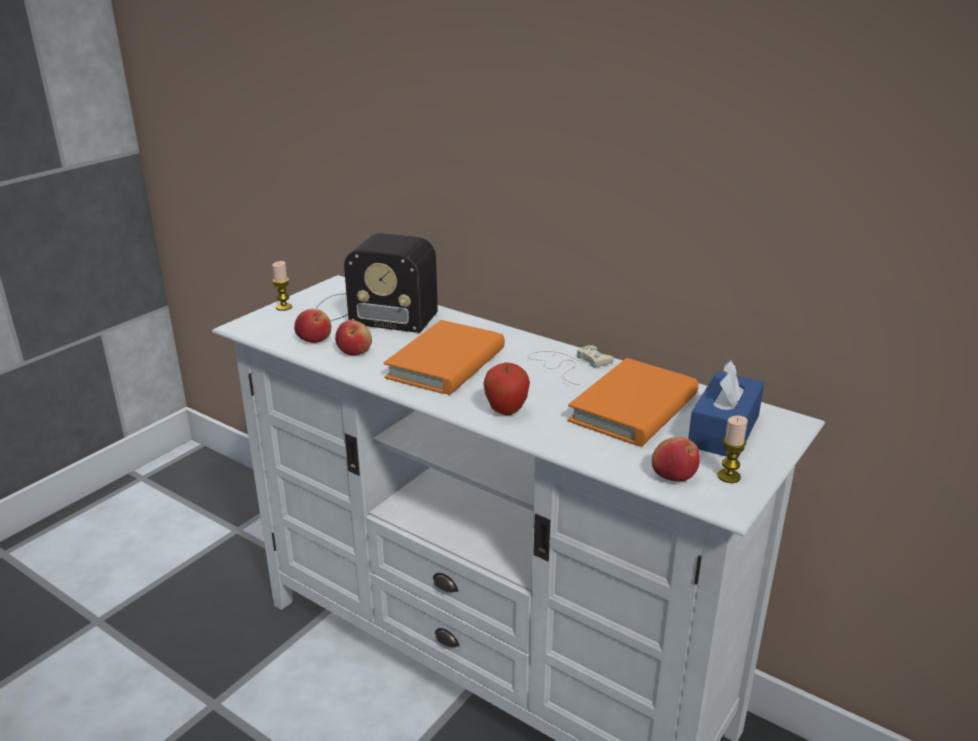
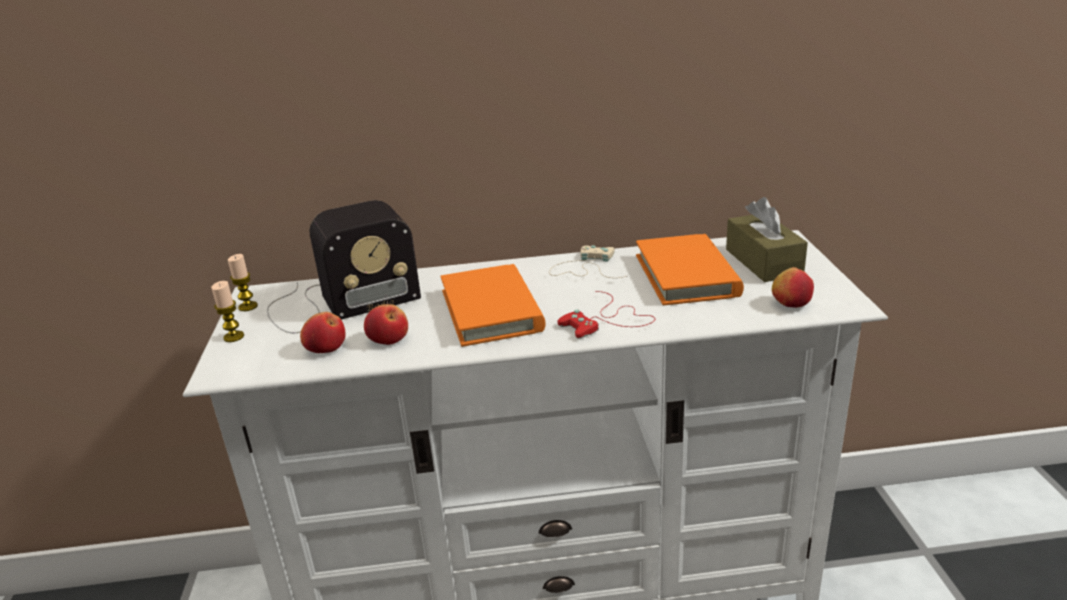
camera: 40 degrees left, 0 degrees up
apple [483,362,530,415] -> red game controller [557,291,655,339]
blue tissue box [688,359,764,459] -> brown tissue box [726,197,808,282]
candle [717,416,748,483] -> candle moved to [228,254,258,311]

